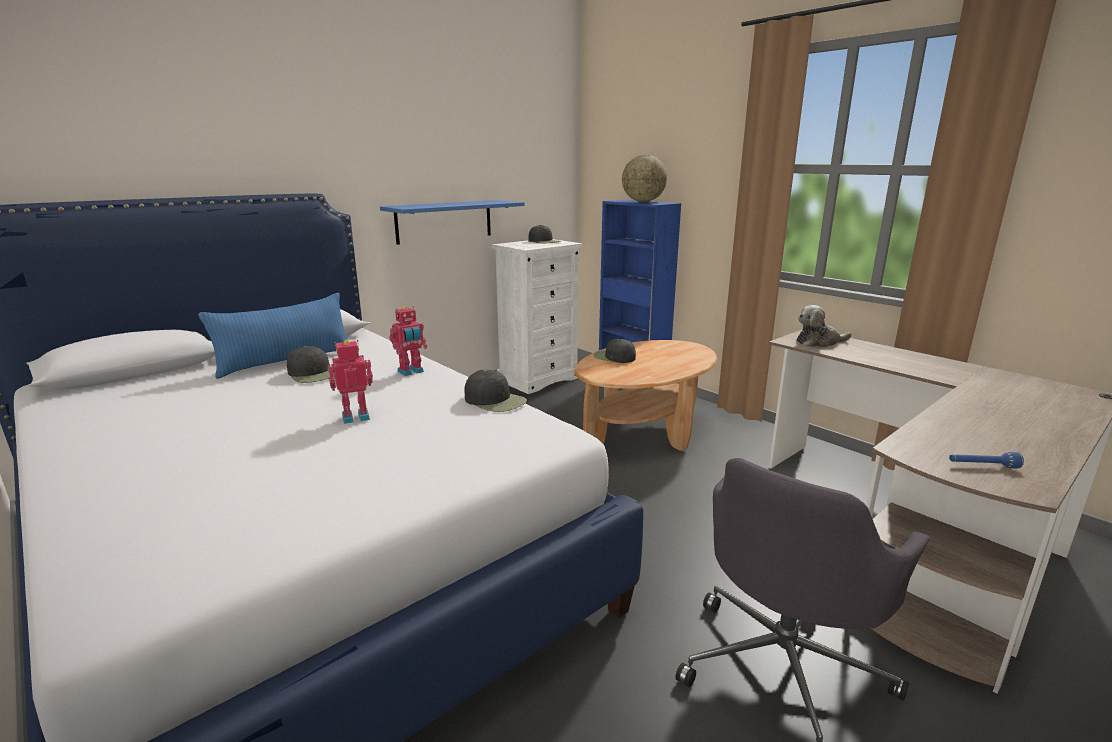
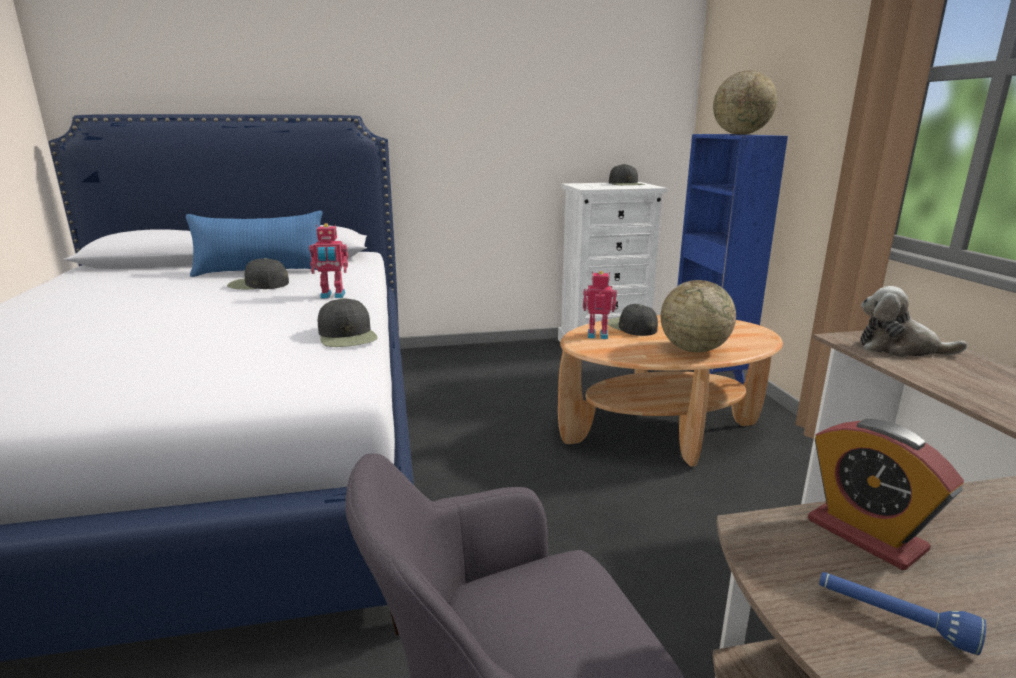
camera: 30 degrees right, 0 degrees up
black cap [287,346,335,383] -> black cap turned 105 degrees clockwise [227,258,289,289]
toy robot [328,340,373,424] -> toy robot moved to [583,271,617,339]
blue shelf [380,200,525,245] -> none
none -> globe [660,280,736,353]
none -> alarm clock [808,419,964,570]

